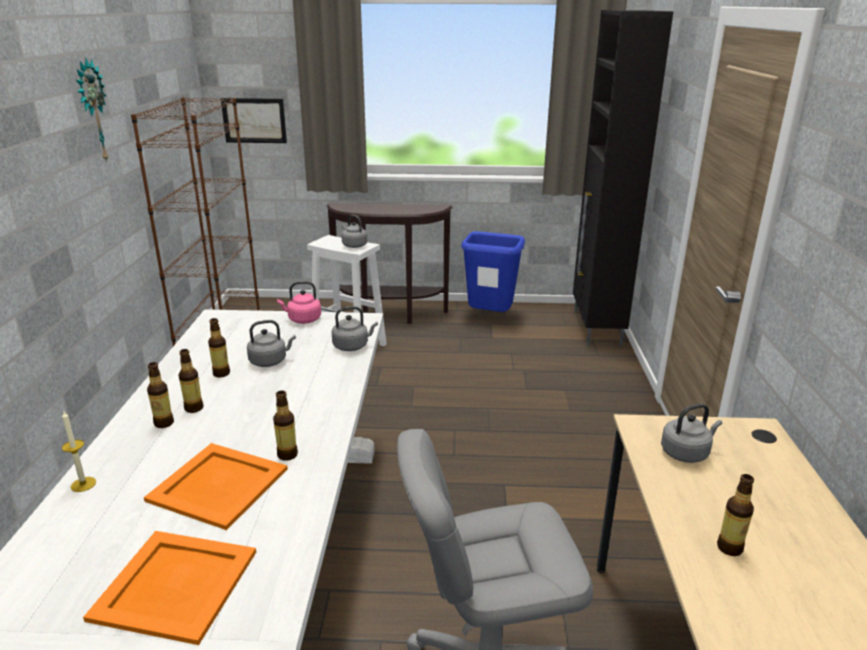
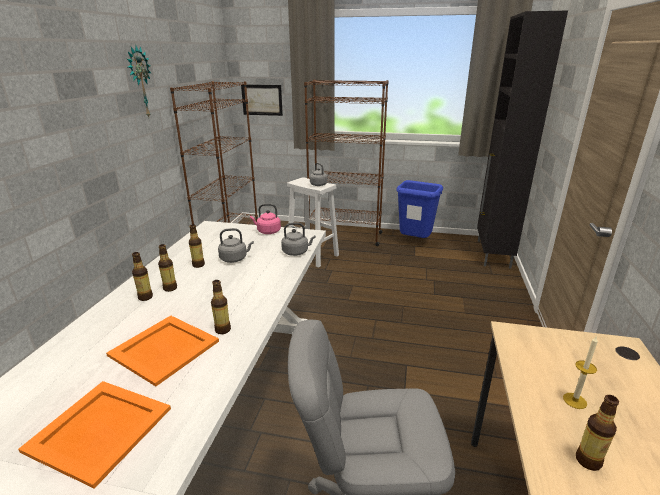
camera: 10 degrees right, 0 degrees up
candle [62,412,96,492] -> candle moved to [563,335,598,409]
brown console table [327,203,453,324] -> brown bookcase [304,80,389,246]
grey kettle [661,403,722,463] -> none

